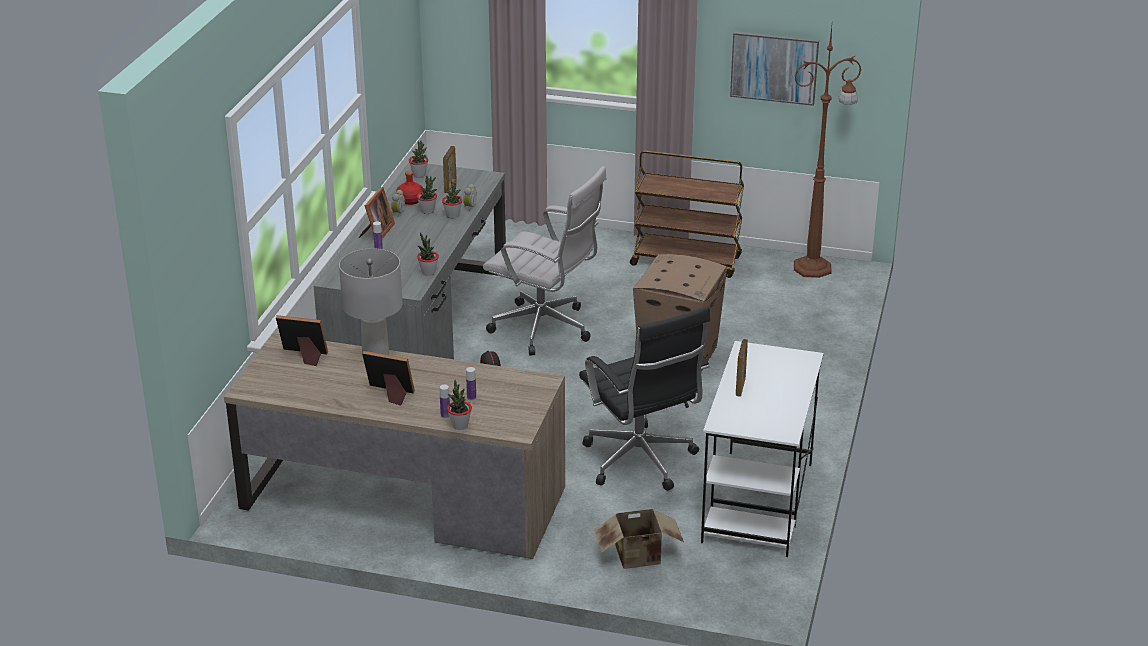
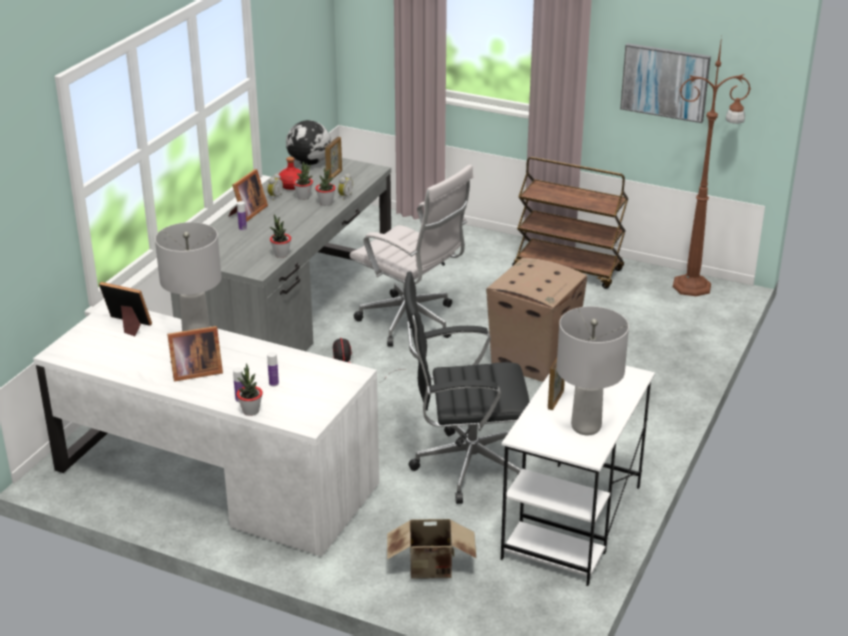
camera: 10 degrees right, 0 degrees up
brown desk [224,333,565,559] -> white desk [33,302,379,557]
picture frame [362,351,415,405] -> picture frame turned 135 degrees clockwise [167,326,223,382]
potted plant [409,141,428,177] -> globe [286,120,331,165]
black office chair [579,306,710,491] -> black office chair turned 105 degrees clockwise [404,271,530,504]
none -> grey table lamp [557,306,629,435]

